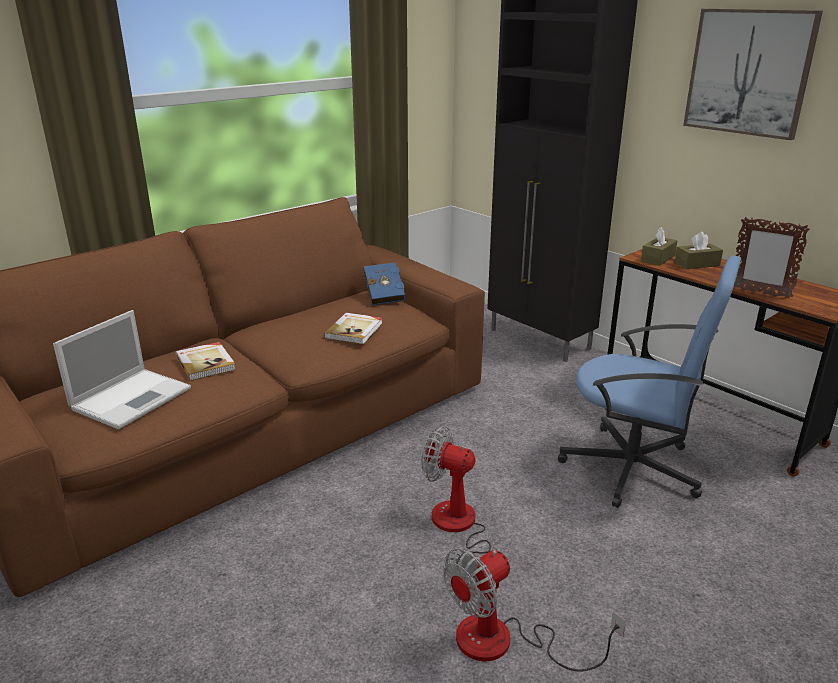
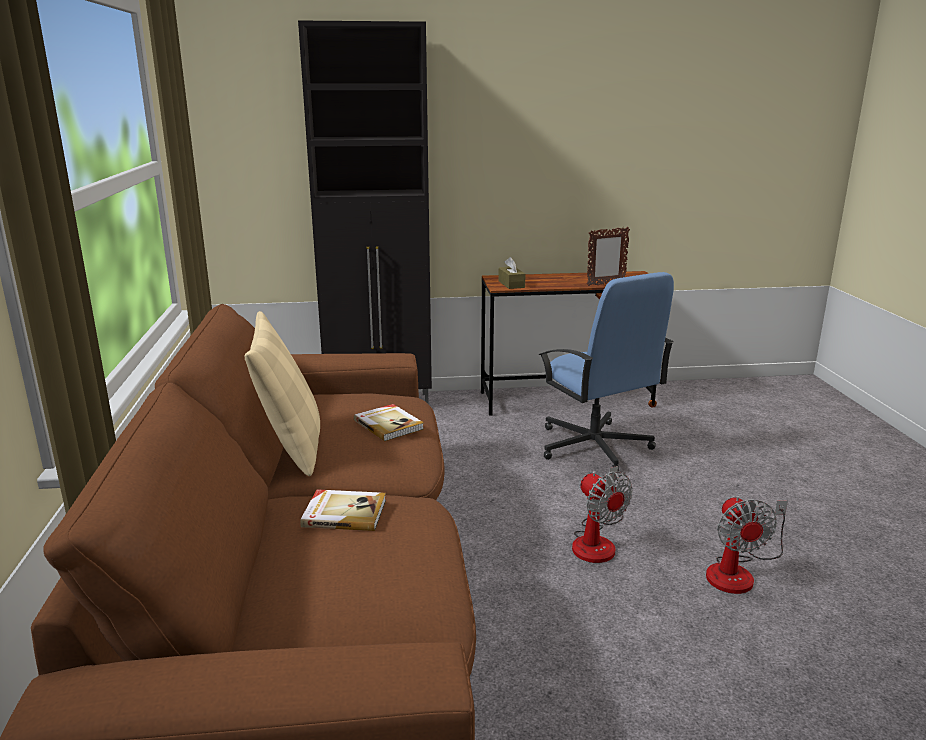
camera: 55 degrees left, 5 degrees down
laptop [53,310,191,429] -> none
blue book [364,262,406,305] -> none
fan [421,426,493,570] -> fan turned 90 degrees counterclockwise [572,466,633,563]
blue office chair [558,256,741,508] -> blue office chair turned 90 degrees clockwise [539,272,674,472]
brown tissue box [675,232,723,269] -> none
picture [683,9,823,140] -> none
none -> beige pillow [245,311,320,476]

